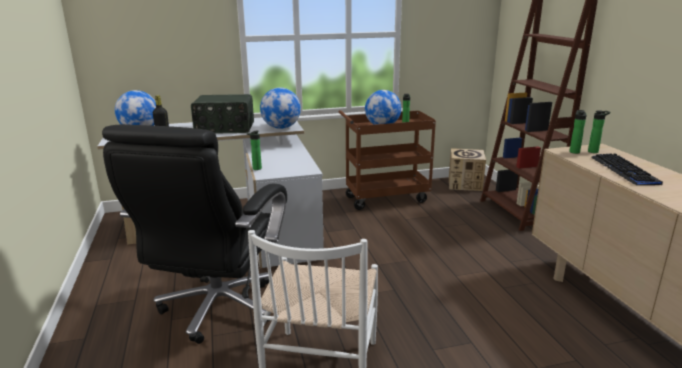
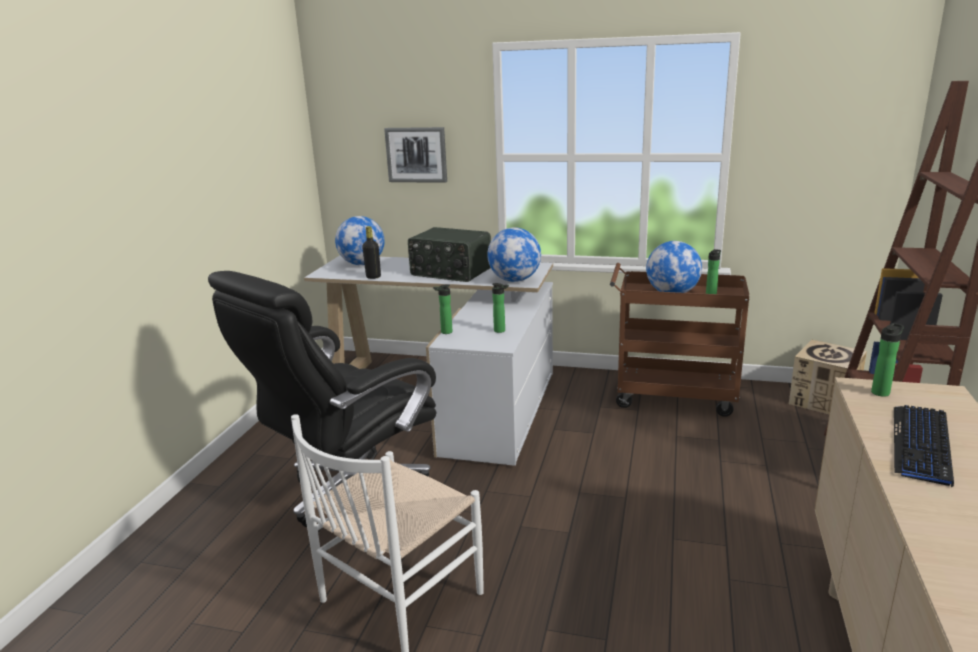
camera: 30 degrees right, 0 degrees up
bottle [588,110,610,153] -> bottle moved to [492,283,509,333]
none -> picture [384,127,447,183]

